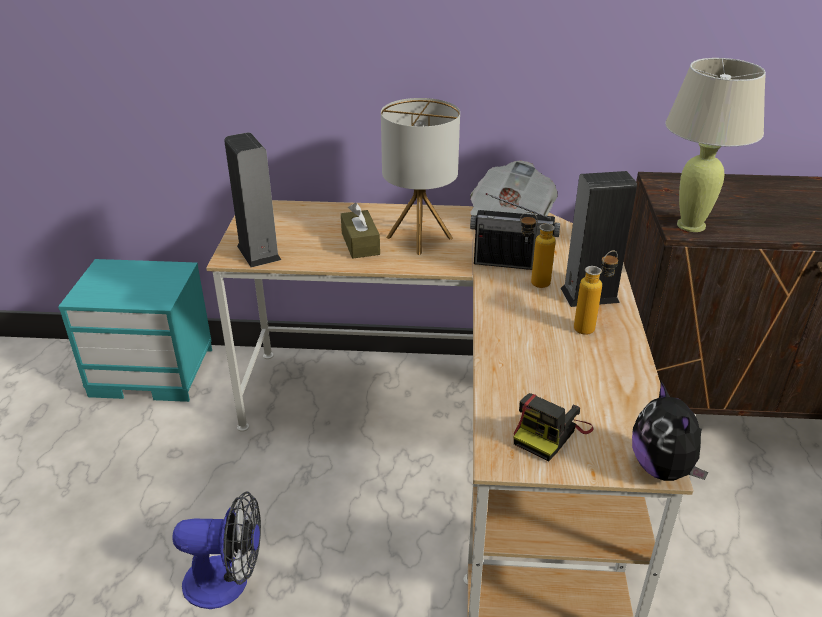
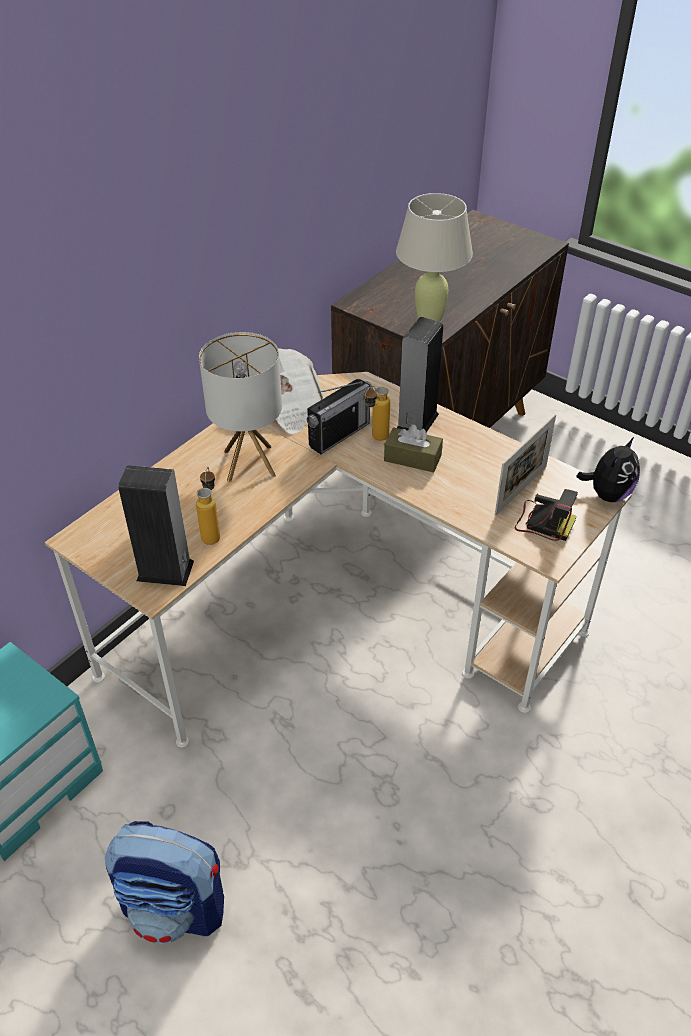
camera: 55 degrees left, 10 degrees up
fan [172,491,261,609] -> none
brown tissue box [341,203,380,259] -> brown tissue box moved to [384,425,443,472]
camera [514,393,594,461] -> camera turned 45 degrees counterclockwise [515,489,578,541]
bottle [574,250,618,335] -> bottle moved to [196,467,220,545]
plush toy [632,381,708,481] -> plush toy turned 75 degrees counterclockwise [576,437,640,502]
none -> backpack [105,821,224,944]
none -> picture frame [495,414,556,516]

